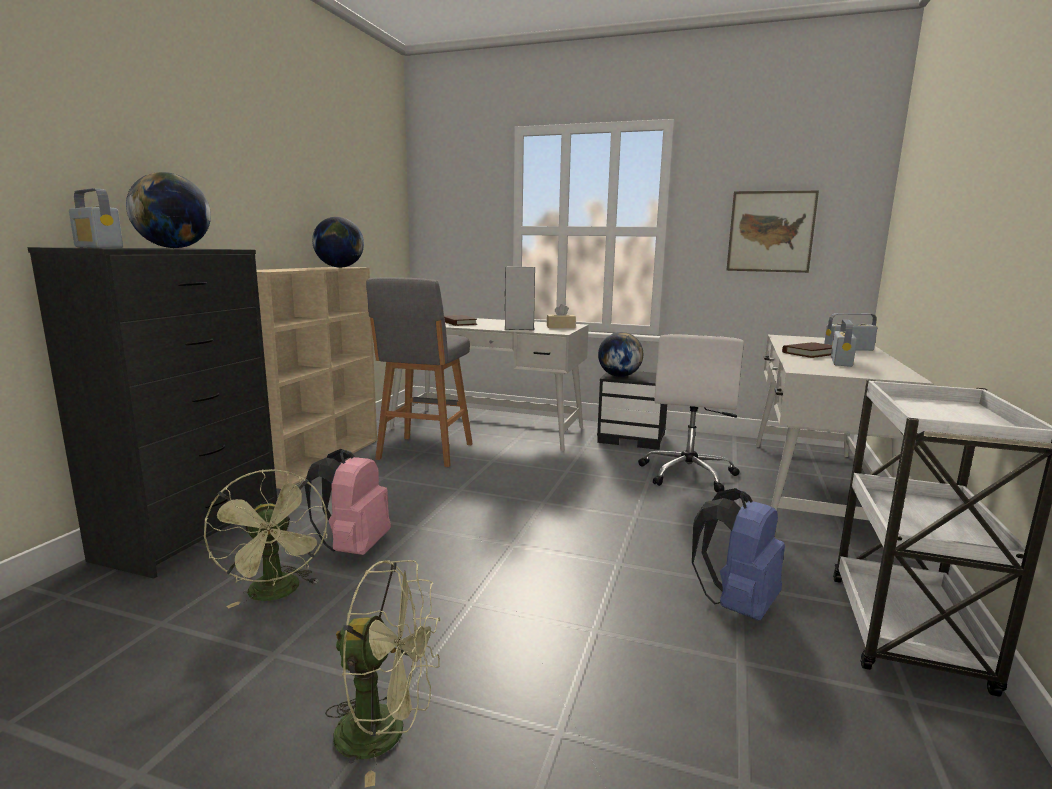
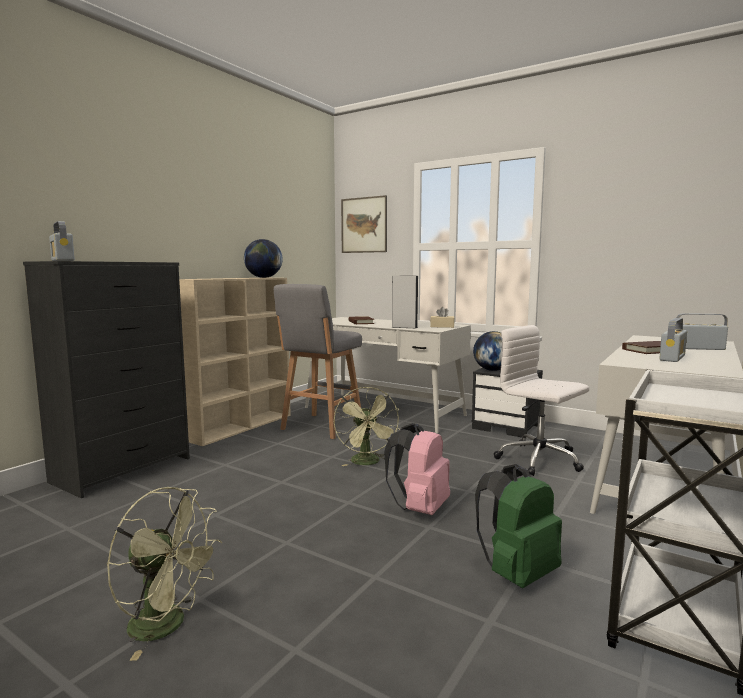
camera: 15 degrees right, 5 degrees down
globe [126,172,211,248] -> none
green fan [204,469,328,609] -> green fan moved to [334,386,400,466]
pink backpack [305,449,391,555] -> pink backpack moved to [384,423,450,515]
white office chair [638,334,744,492] -> white office chair turned 105 degrees clockwise [494,325,589,476]
blue backpack [692,488,785,621] -> green backpack [475,464,562,588]
picture [726,191,819,273] -> picture moved to [341,195,387,253]

